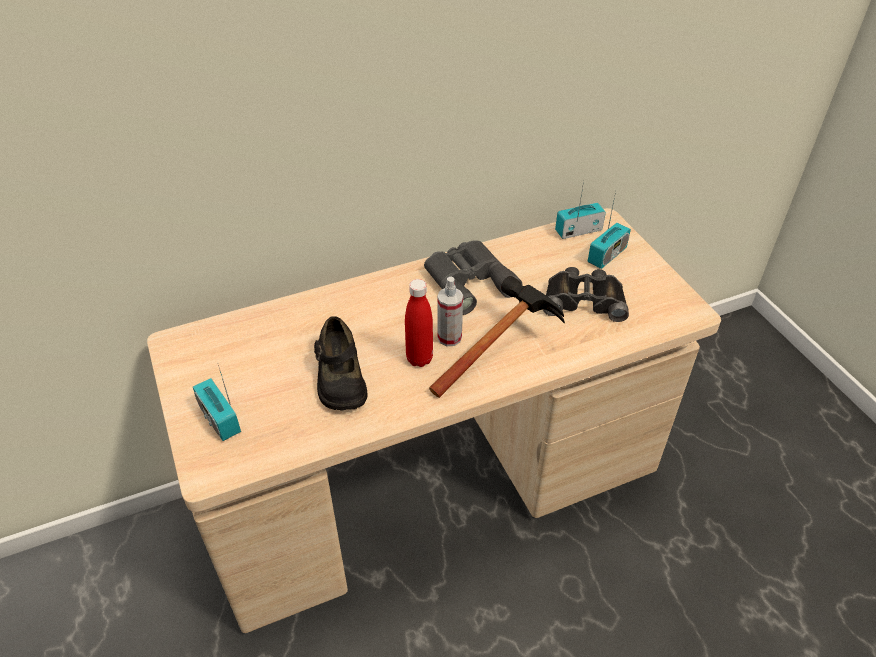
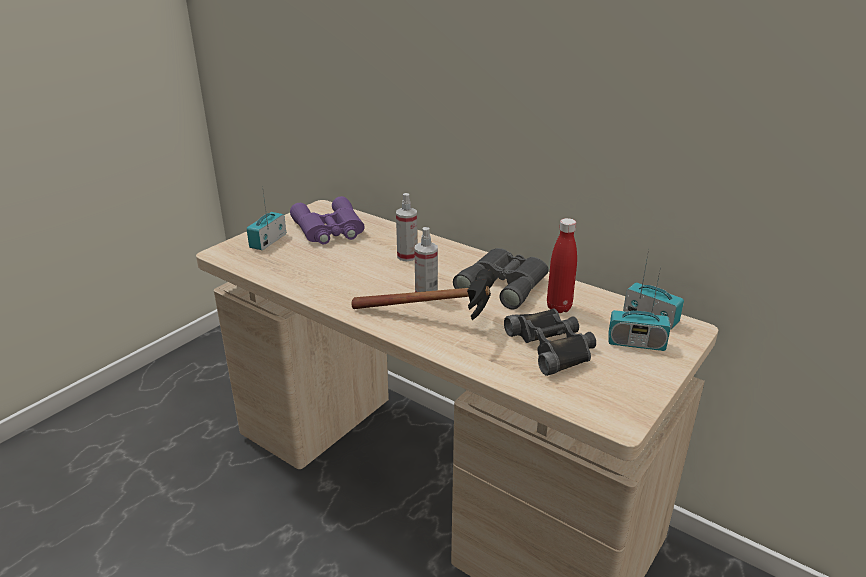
camera: 60 degrees right, 15 degrees down
black shoe [314,316,367,411] -> none
red bottle [405,279,433,367] -> red bottle moved to [547,218,577,313]
none -> purple binoculars [290,196,365,244]
none -> spray bottle [396,193,417,261]

